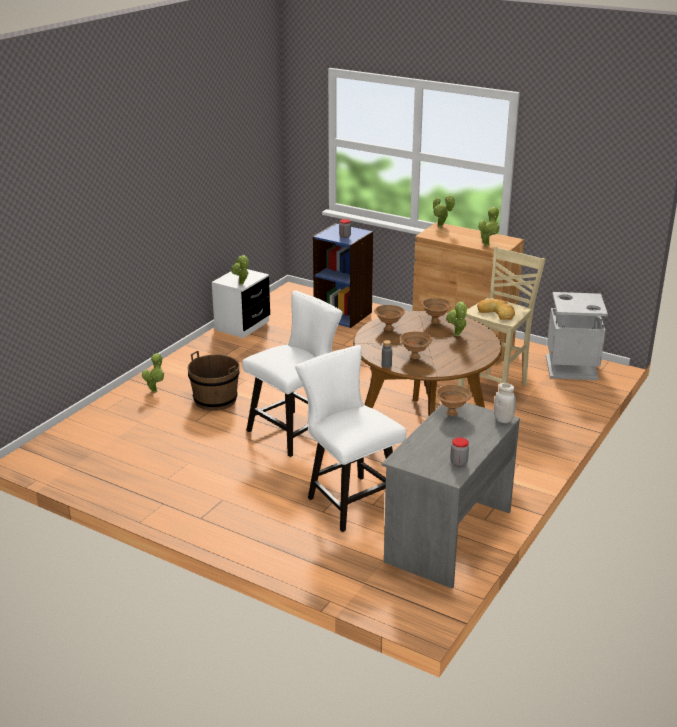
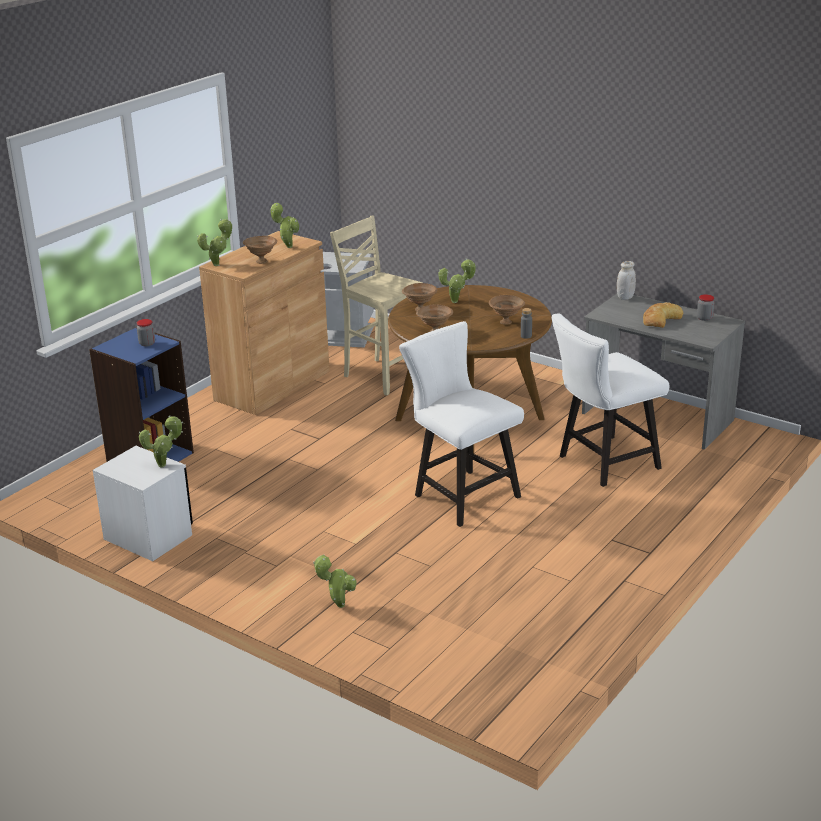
camera: 85 degrees left, 0 degrees up
brown bucket [188,351,240,411] -> none
brown bowl [436,385,472,416] -> brown bowl moved to [243,236,277,264]
bread [477,298,515,320] -> bread moved to [643,302,683,328]

